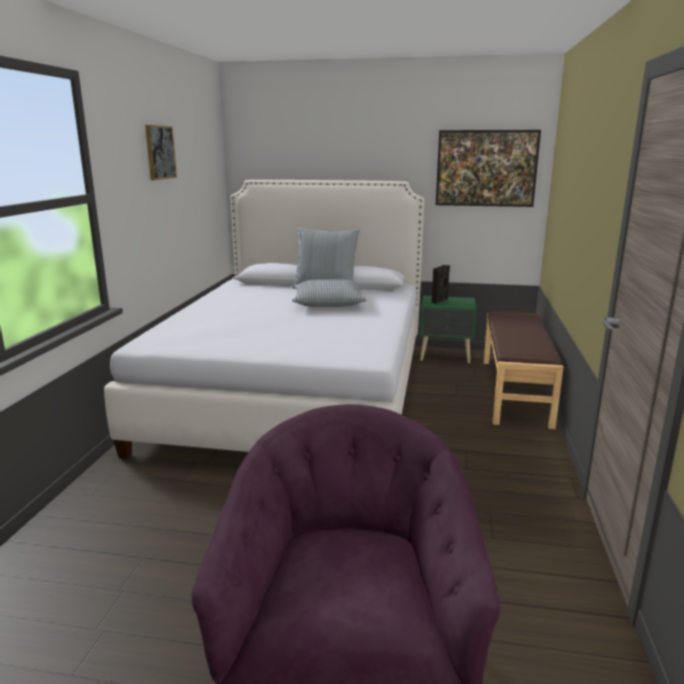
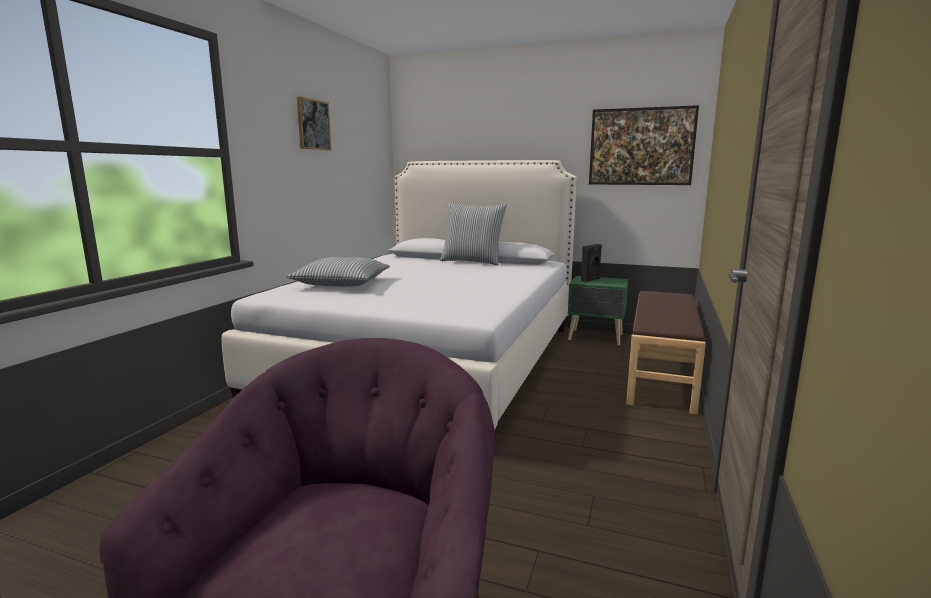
camera: 10 degrees right, 5 degrees down
pillow [292,279,366,307] -> pillow moved to [286,257,390,286]

